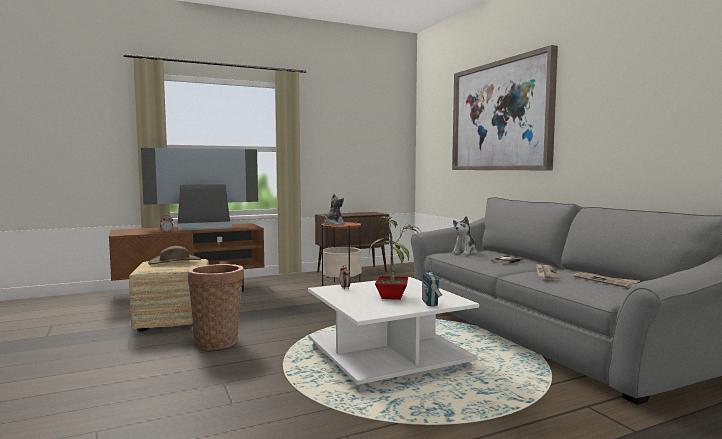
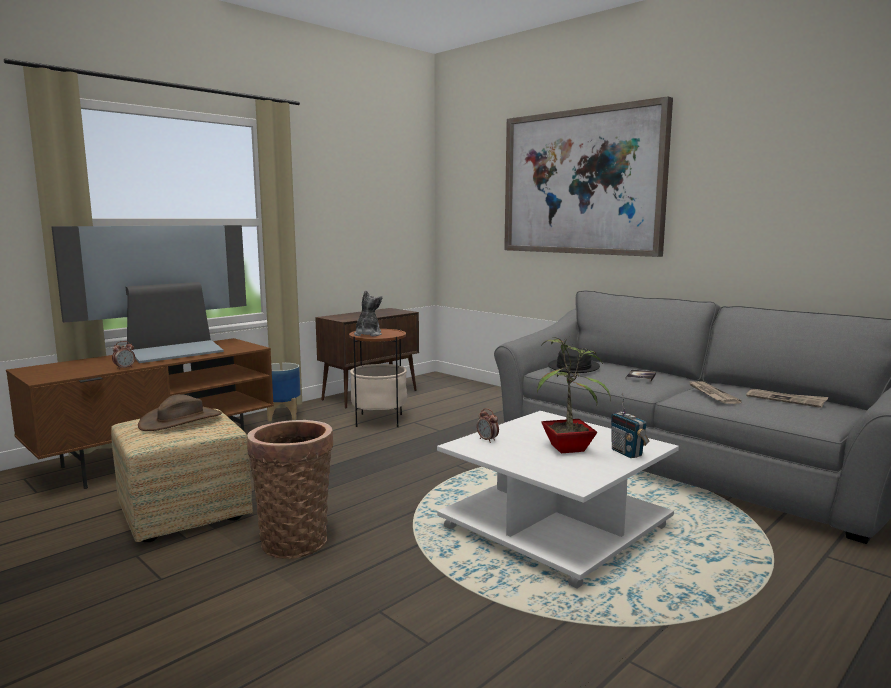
camera: 20 degrees left, 5 degrees up
plush toy [452,216,477,255] -> black hat [548,348,600,373]
none -> planter [267,363,301,421]

